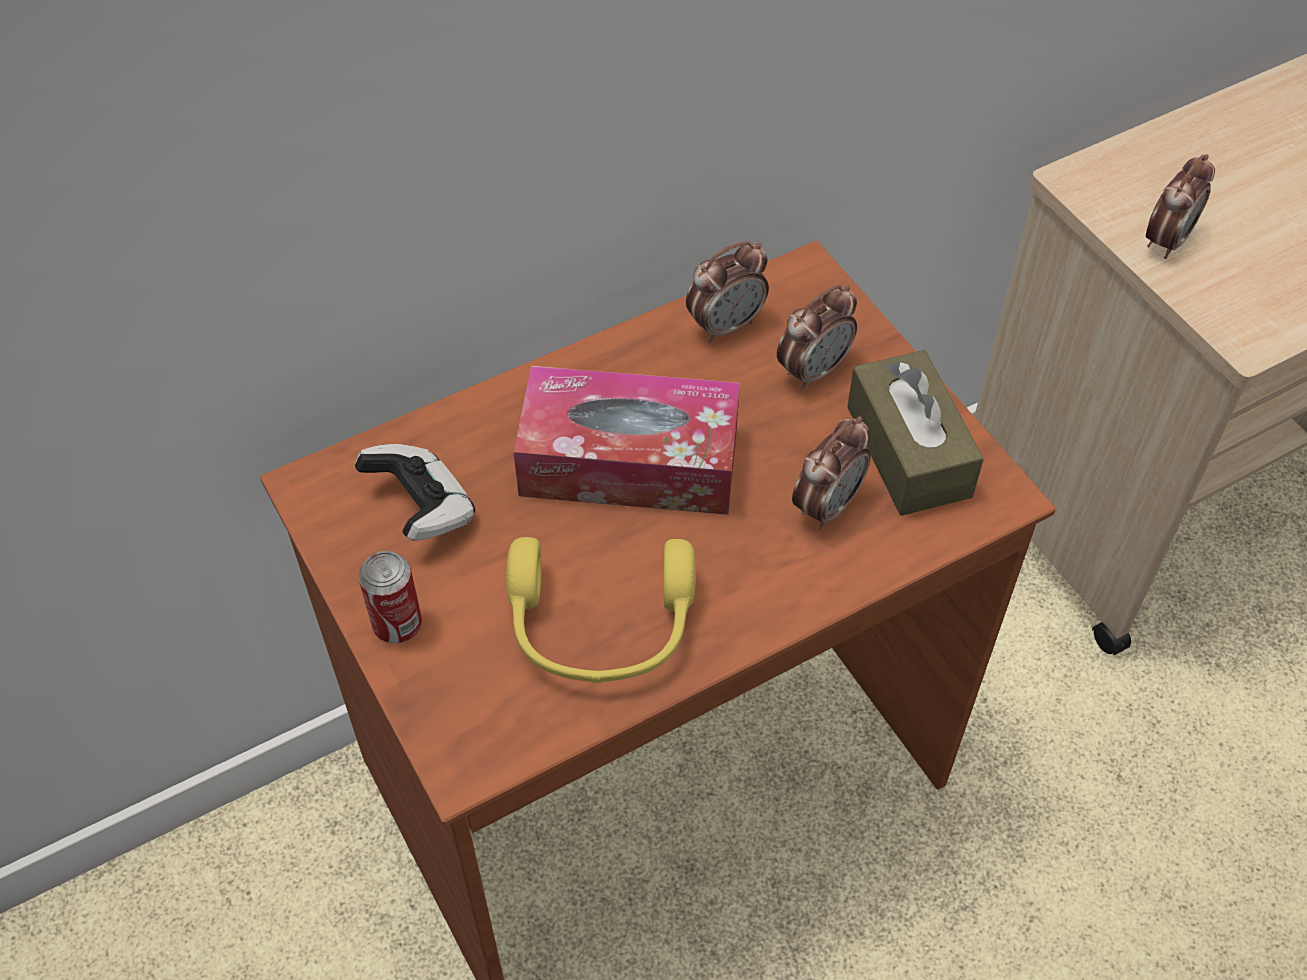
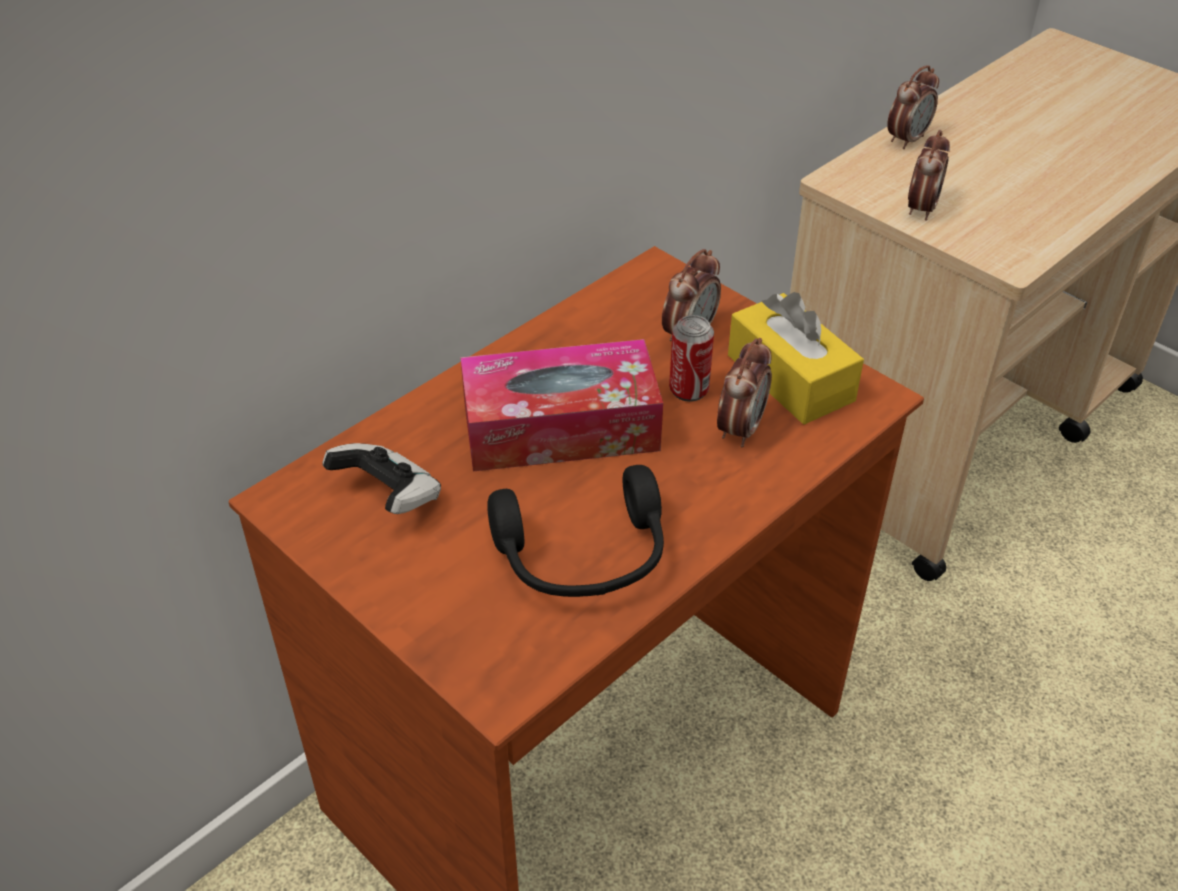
camera: 15 degrees left, 10 degrees down
can [359,551,422,643] -> can moved to [669,315,714,402]
yellow headphones [506,537,696,683] -> black headphones [487,465,664,597]
alarm clock [686,241,769,343] -> alarm clock moved to [887,65,939,149]
brown tissue box [847,350,984,516] -> yellow tissue box [728,292,864,424]

